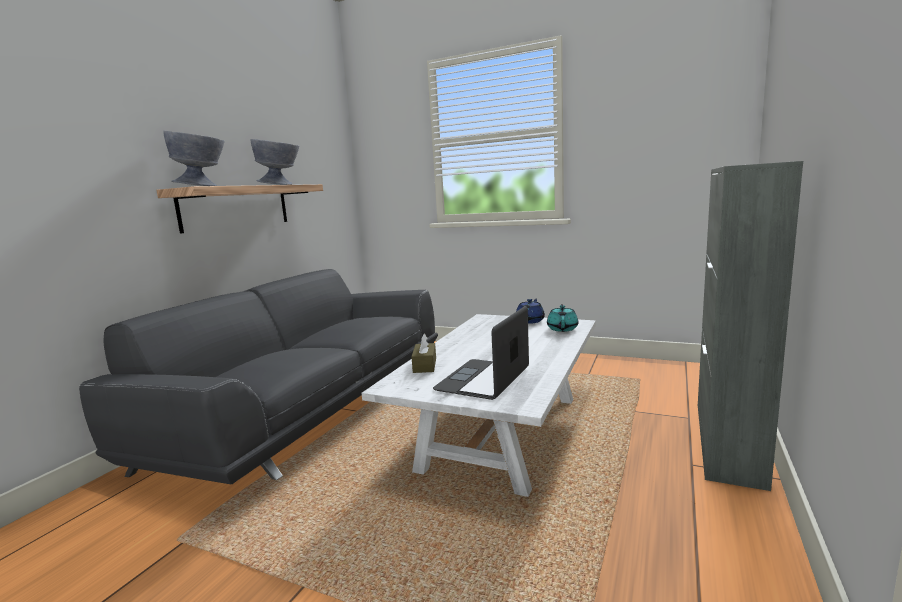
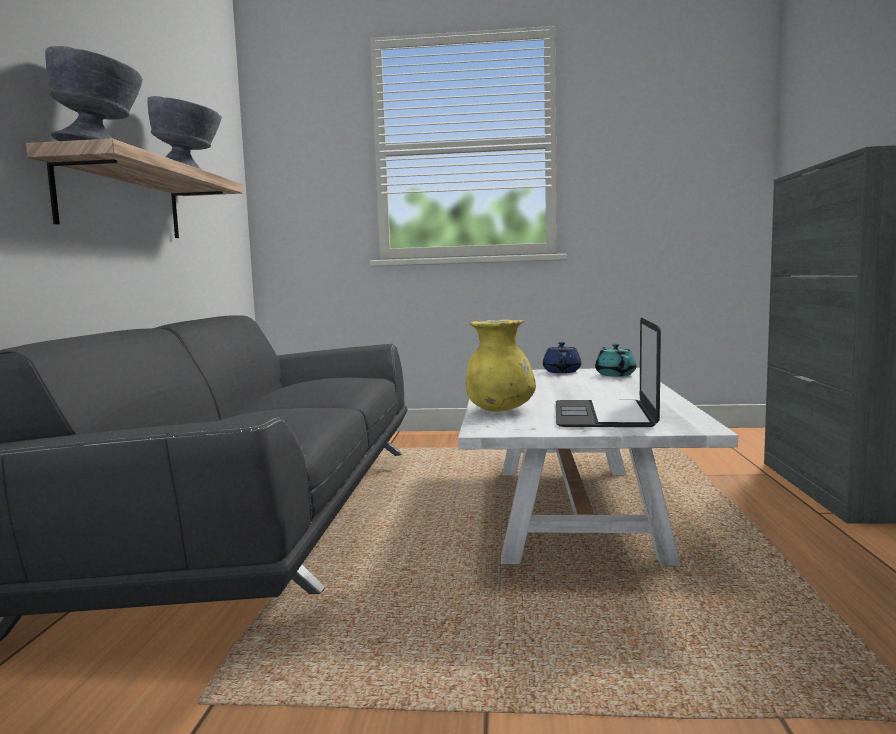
camera: 20 degrees left, 5 degrees down
brown tissue box [411,333,436,373] -> yellow vase [466,319,536,412]

